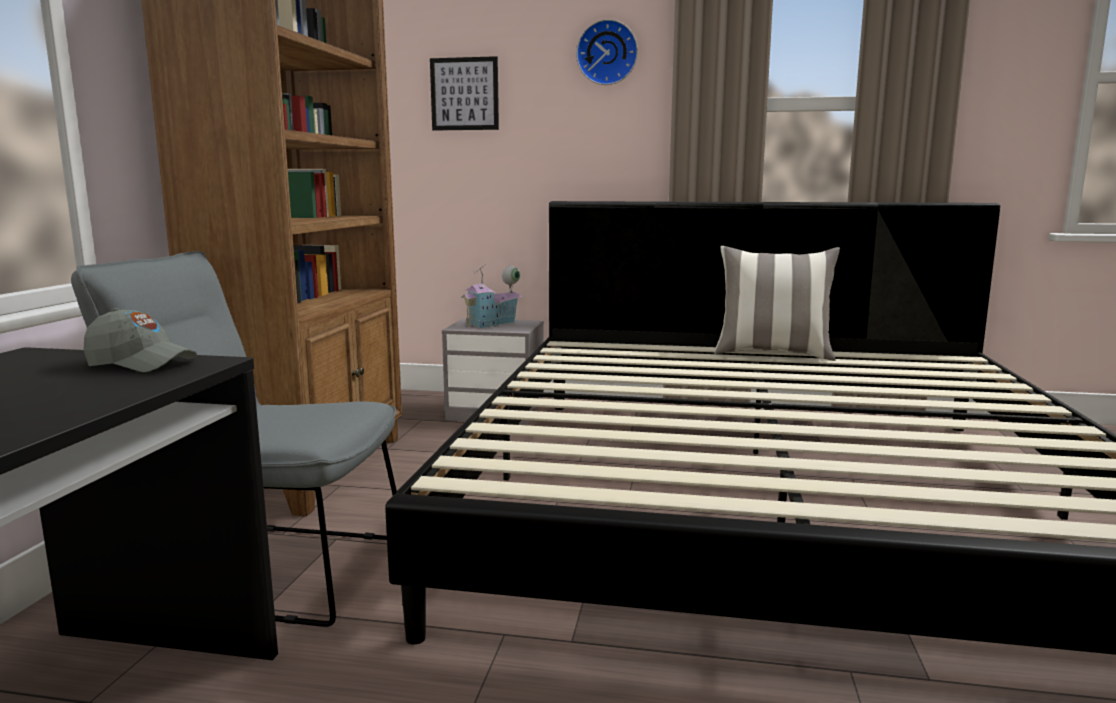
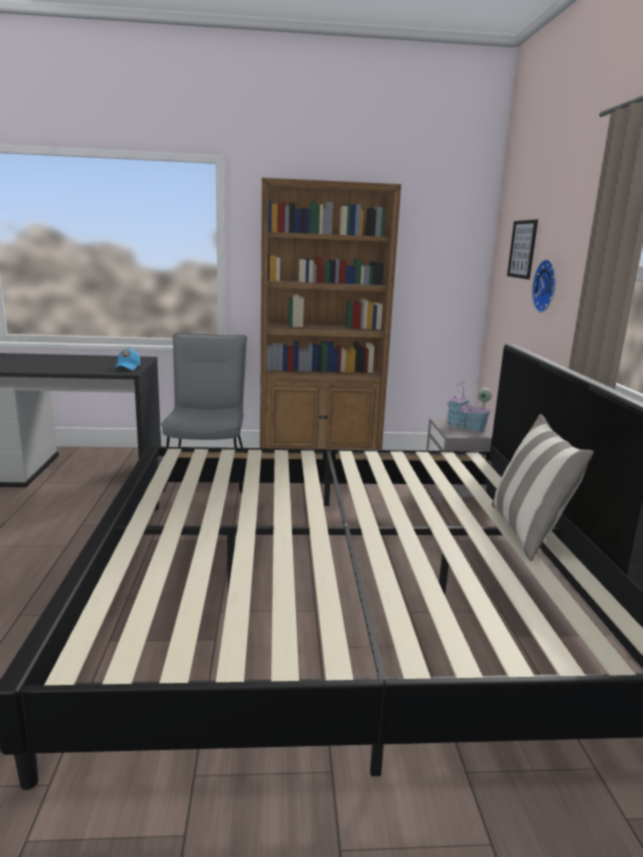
camera: 75 degrees right, 5 degrees up
grey cap [84,308,197,372] -> blue cap [113,348,140,370]
wall clock [576,19,638,85] -> wall clock moved to [532,259,556,313]

